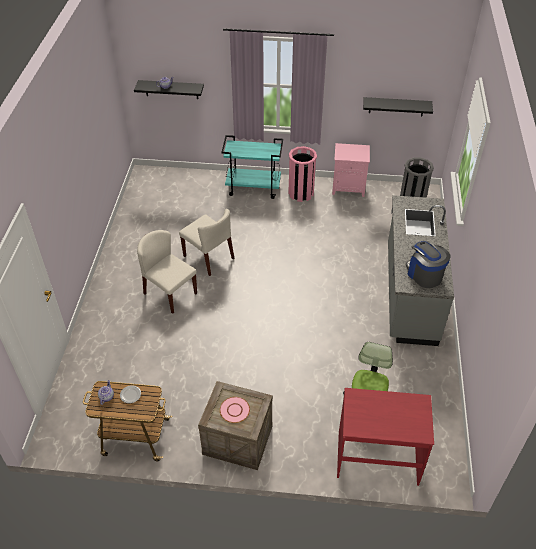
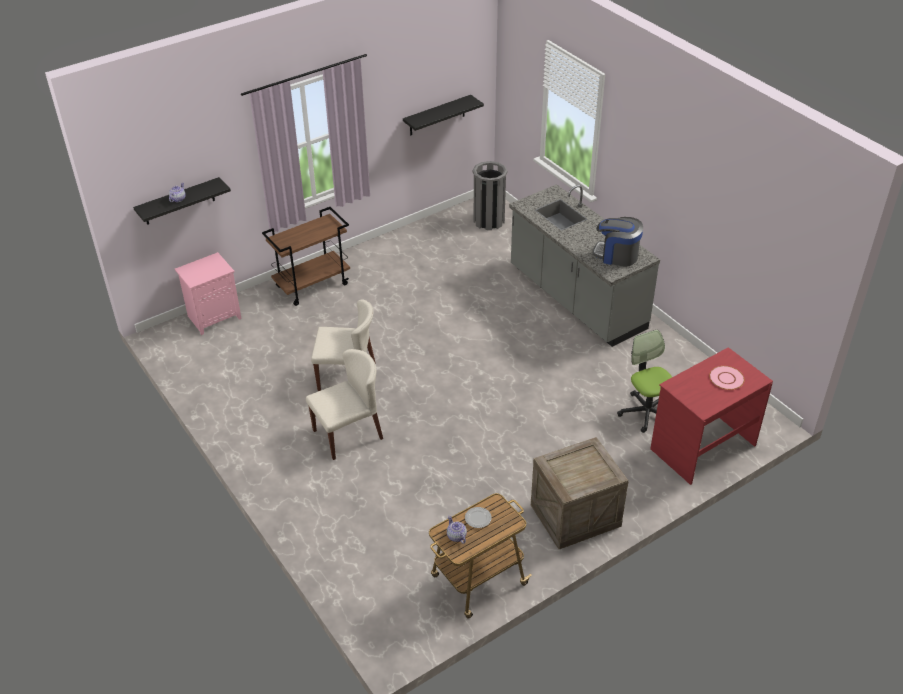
camera: 40 degrees left, 5 degrees down
beige chair [137,230,197,314] -> beige chair turned 150 degrees clockwise [306,349,383,460]
pink plate [220,397,250,423] -> pink plate moved to [709,366,745,390]
turquoise cart [221,135,283,199] -> brown cart [262,207,350,306]
pink trash can [288,146,317,202] -> none
pink nightstand [332,143,370,197] -> pink nightstand moved to [175,252,242,335]

